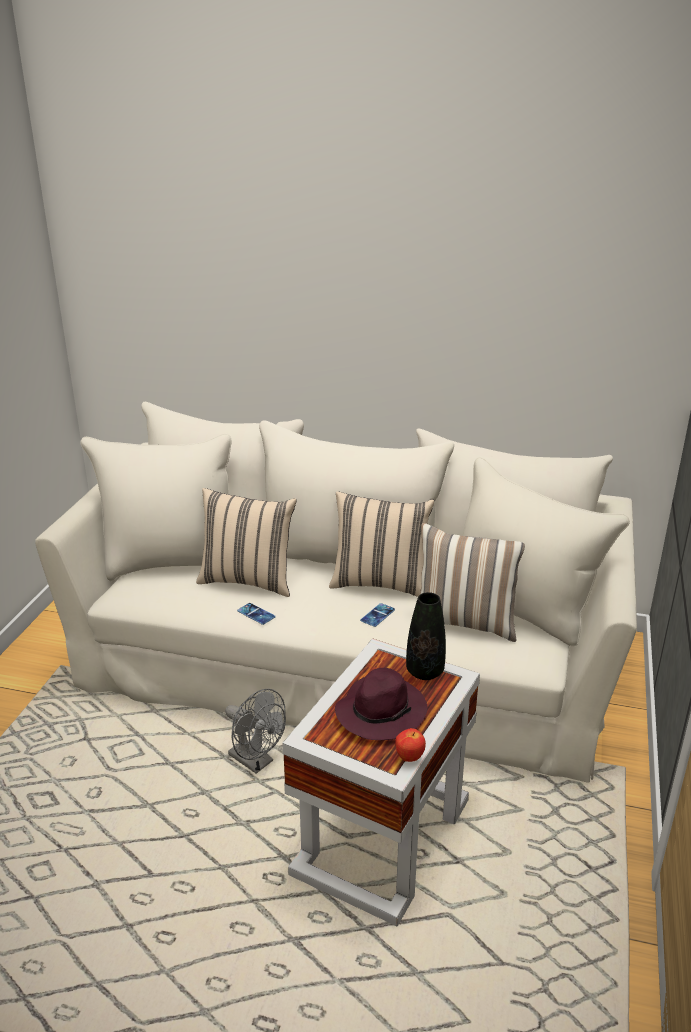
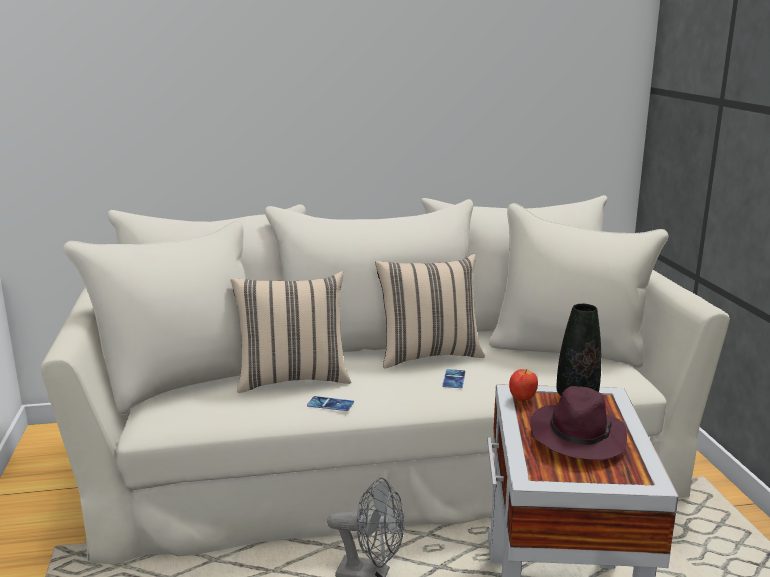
camera: 25 degrees left, 10 degrees down
apple [395,728,426,762] -> apple moved to [509,369,538,401]
pillow [419,523,525,642] -> none

